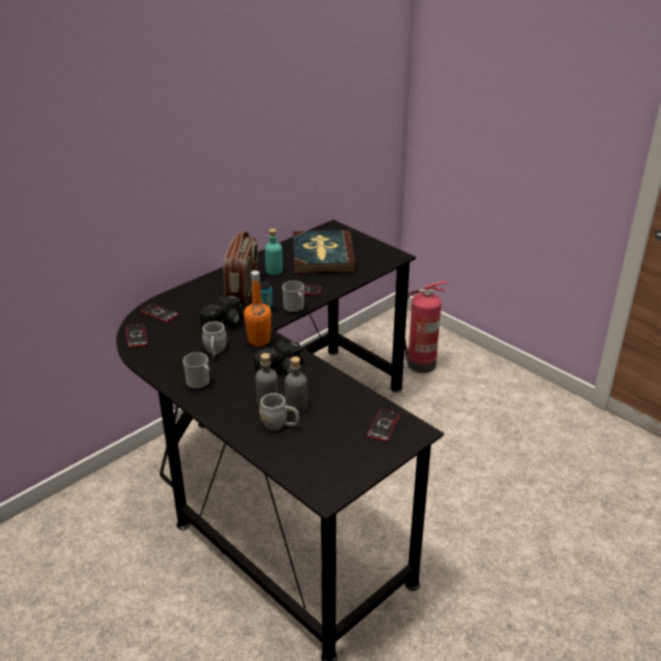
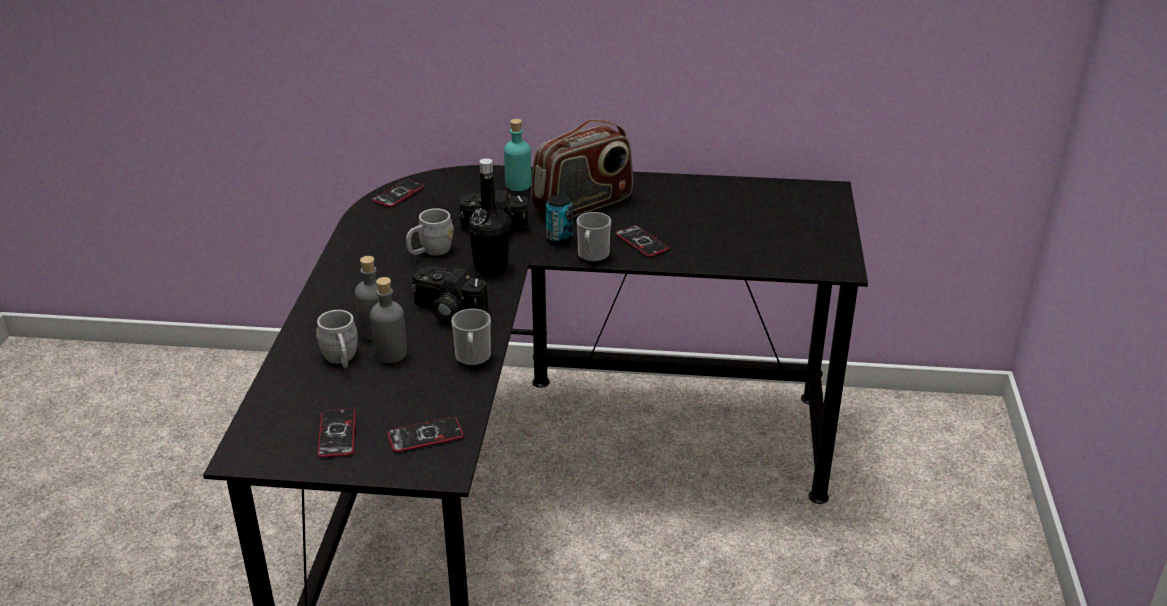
camera: 50 degrees right, 0 degrees up
phone [140,303,178,322] -> phone moved to [318,409,355,457]
mug [183,352,210,390] -> mug moved to [451,309,491,367]
orange bottle [244,271,272,346] -> black bottle [468,158,510,275]
turquoise bottle [265,228,283,275] -> turquoise bottle moved to [504,119,532,191]
book [293,230,356,274] -> none
fire extinguisher [404,281,448,373] -> none

